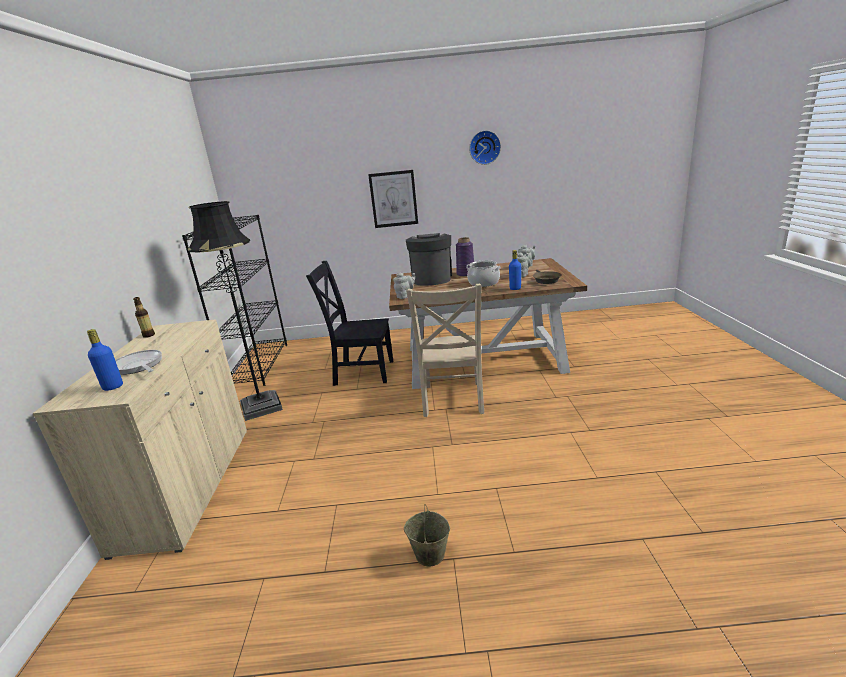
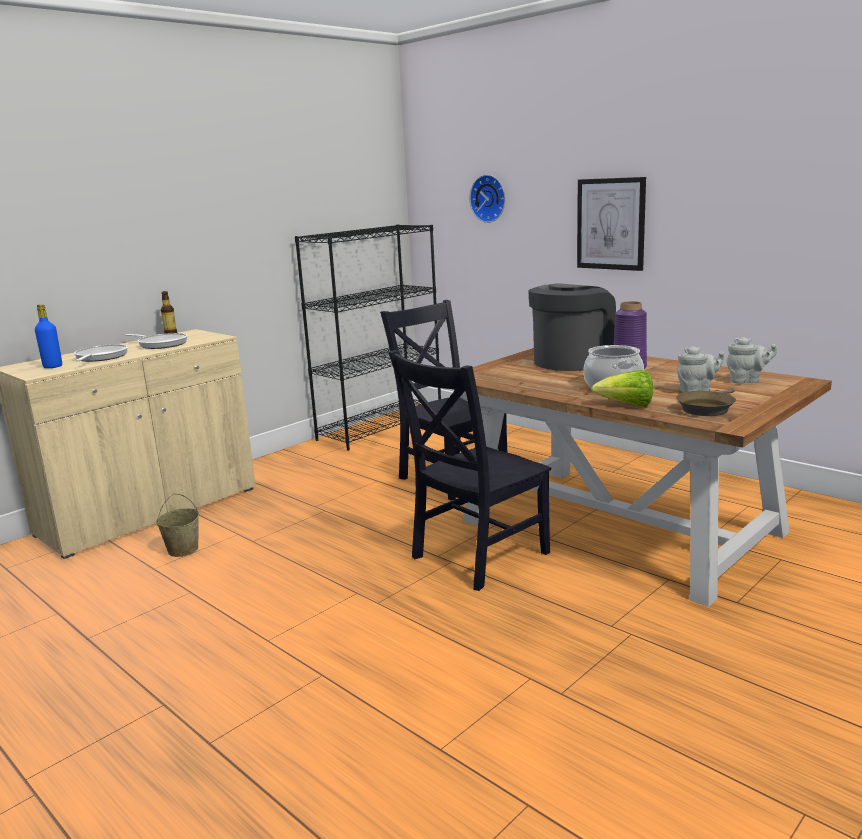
camera: 45 degrees right, 5 degrees down
black floor lamp [188,201,283,421] -> none
grey teapot [393,273,415,299] -> none
beige bucket [404,504,450,567] -> beige bucket moved to [156,494,199,557]
beige chair [406,283,484,417] -> black chair [388,350,551,591]
wall clock [469,130,501,165] -> wall clock moved to [470,175,505,223]
blue bottle [509,250,521,290] -> lettuce [591,370,653,406]
none -> frying pan [125,333,187,349]

